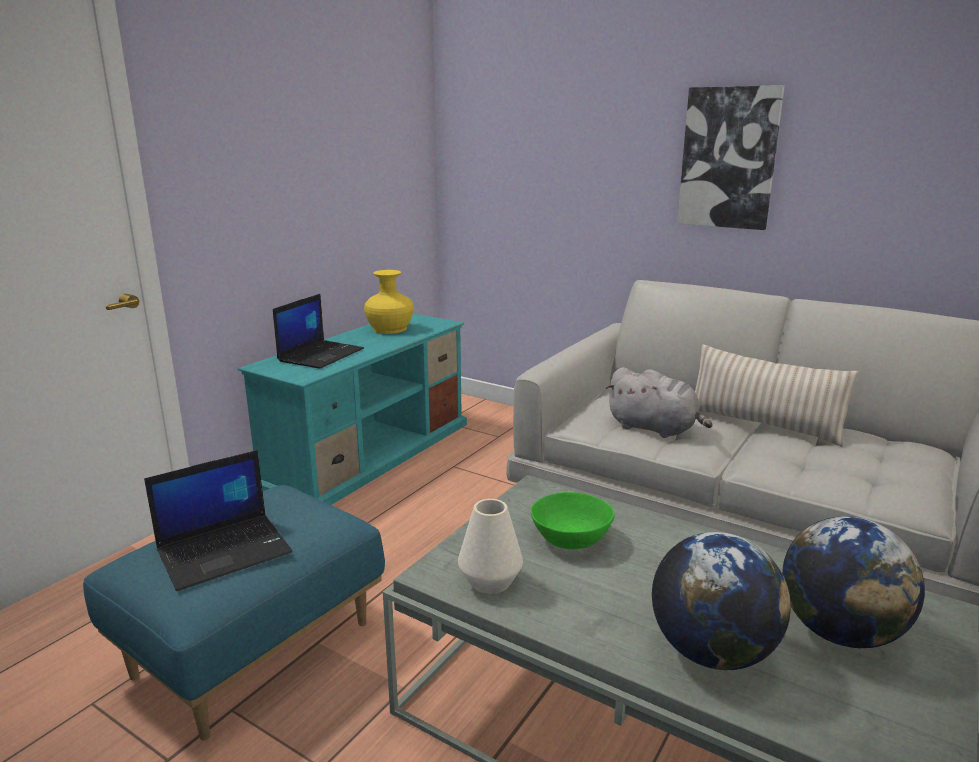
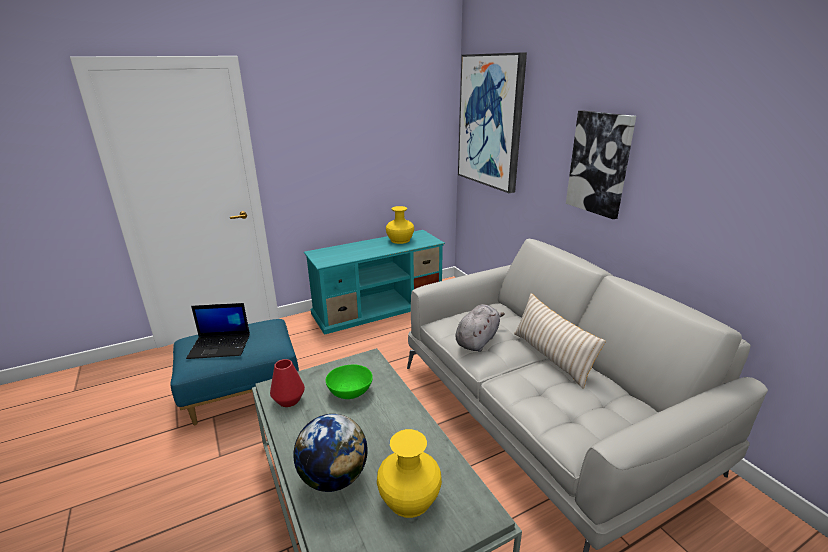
camera: 30 degrees right, 5 degrees up
laptop [273,294,364,369] -> none
white vase [458,499,523,594] -> red vase [270,359,305,407]
grey plush toy [605,367,712,438] -> grey plush toy turned 120 degrees counterclockwise [455,304,505,352]
globe [782,516,925,648] -> yellow vase [377,429,442,518]
none -> picture [458,52,527,193]

